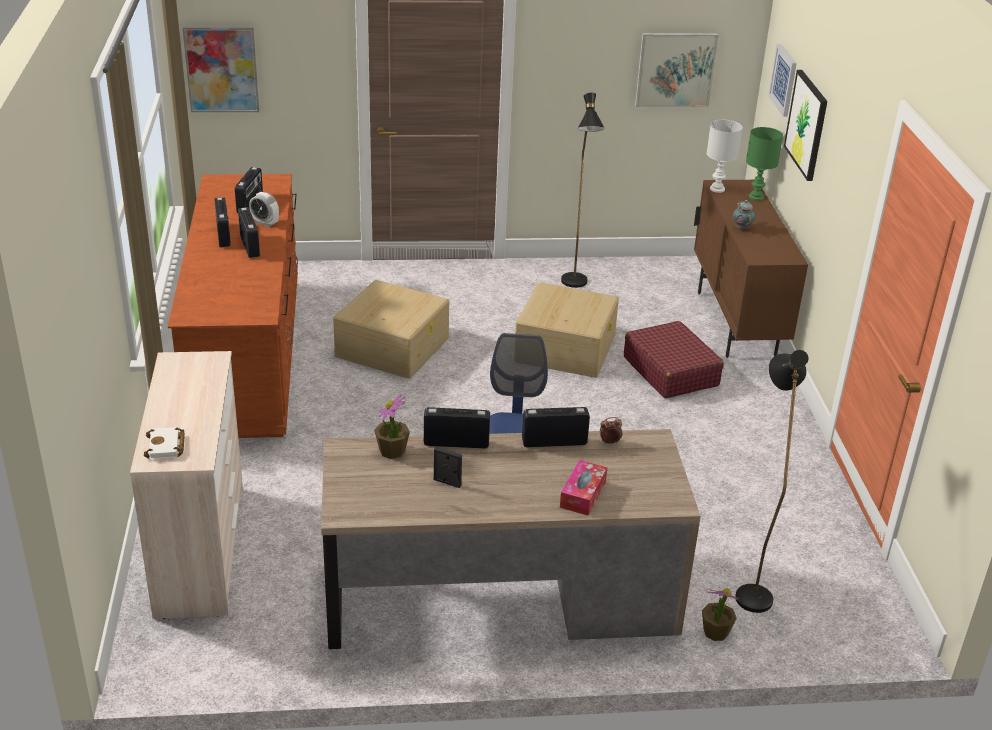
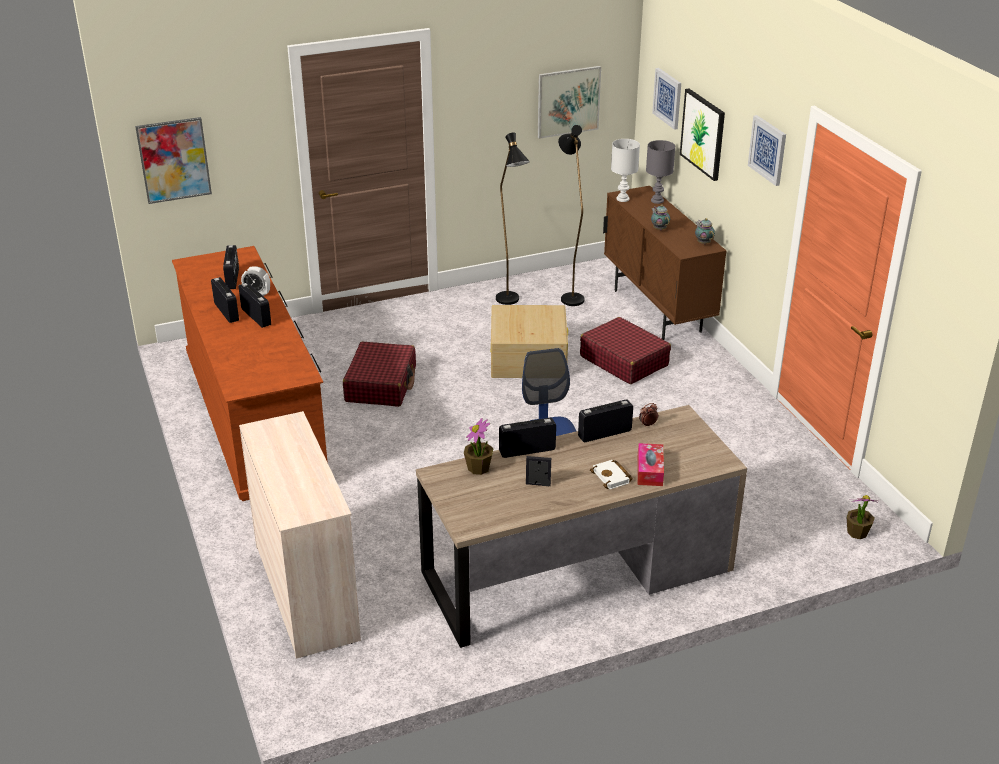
camera: 15 degrees left, 0 degrees up
white book [144,427,185,459] -> white book moved to [590,460,633,489]
beige storage box [333,280,449,379] -> red suitcase [343,341,416,407]
potted plant [702,588,739,641] -> potted plant moved to [847,495,877,539]
black floor lamp [735,350,809,613] -> black floor lamp moved to [558,125,585,306]
green table lamp [746,127,783,201] -> grey table lamp [646,140,675,204]
none -> teapot [695,218,715,244]
none -> picture [748,115,786,186]

